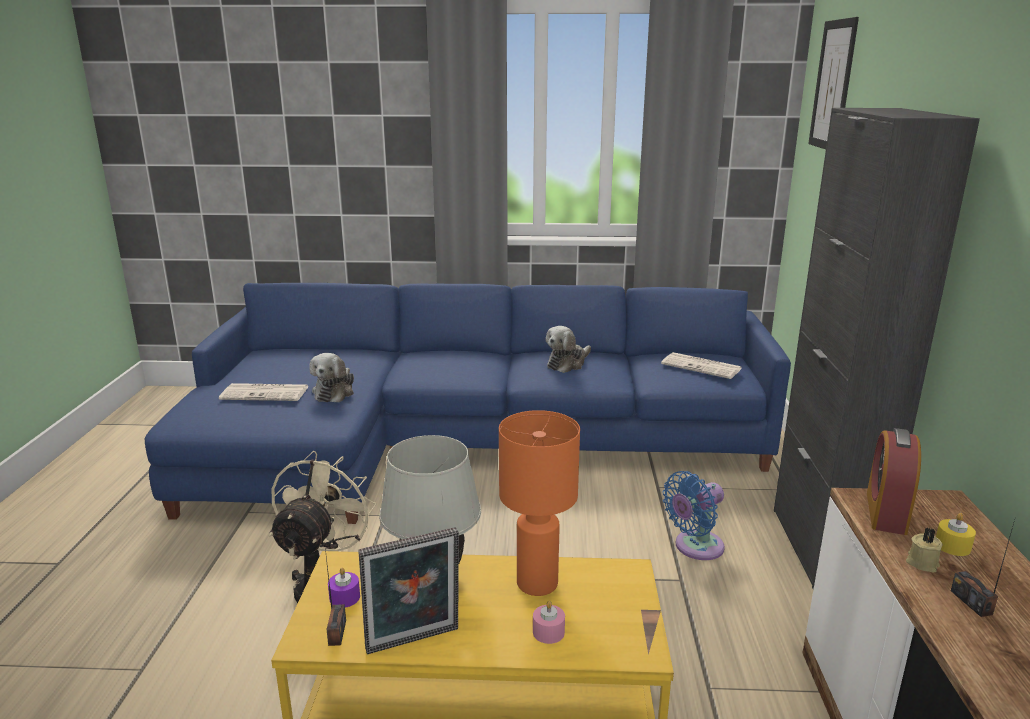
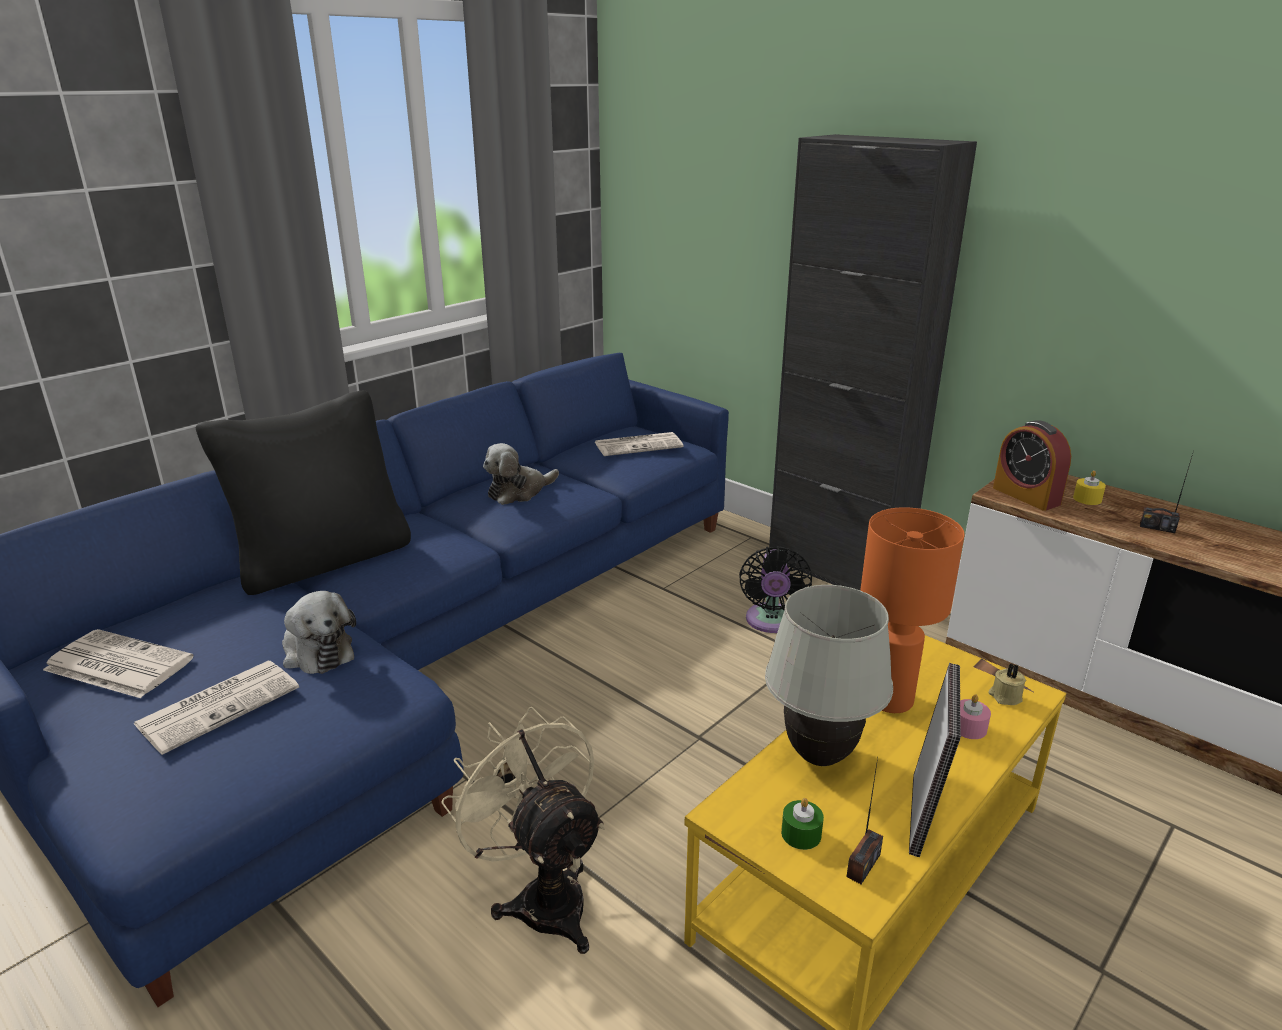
camera: 50 degrees left, 5 degrees up
radio [325,548,346,646] -> radio turned 90 degrees clockwise [846,758,883,884]
purple candle [328,568,360,608] -> green candle [781,798,824,850]
plush toy [546,326,591,373] -> plush toy turned 60 degrees clockwise [483,443,559,505]
blue fan [662,471,725,560] -> black fan [739,546,812,633]
picture [808,17,859,149] -> none
beige candle [906,527,943,573] -> beige candle moved to [988,664,1026,705]
none -> newspaper [43,629,194,698]
none -> black pillow [196,391,411,595]

